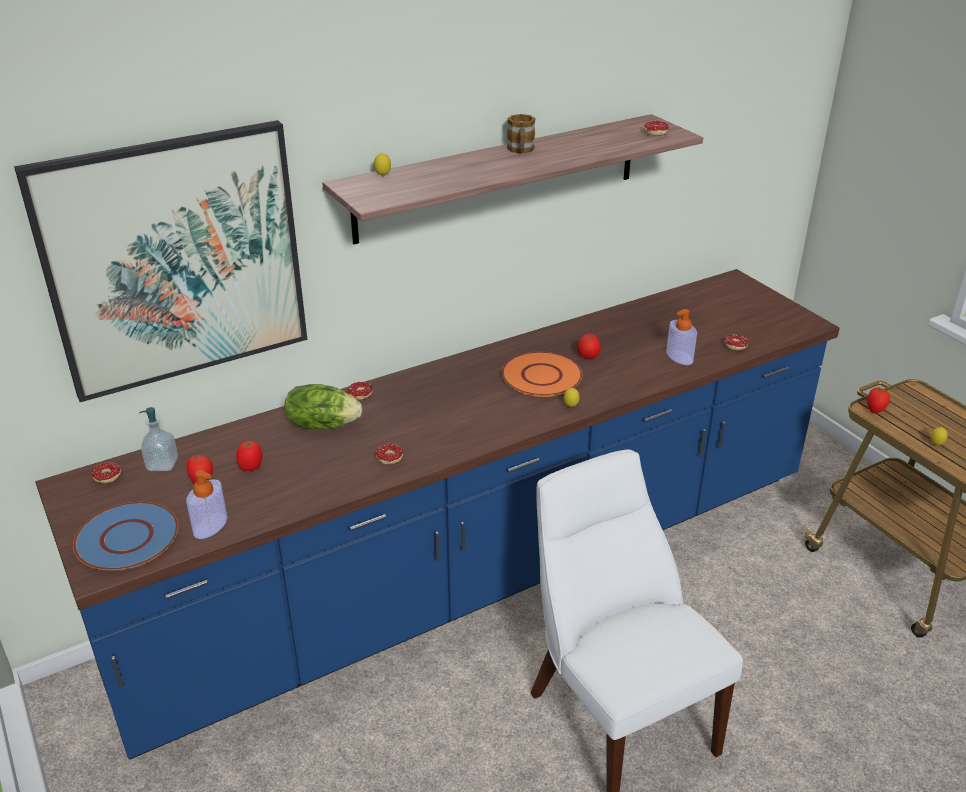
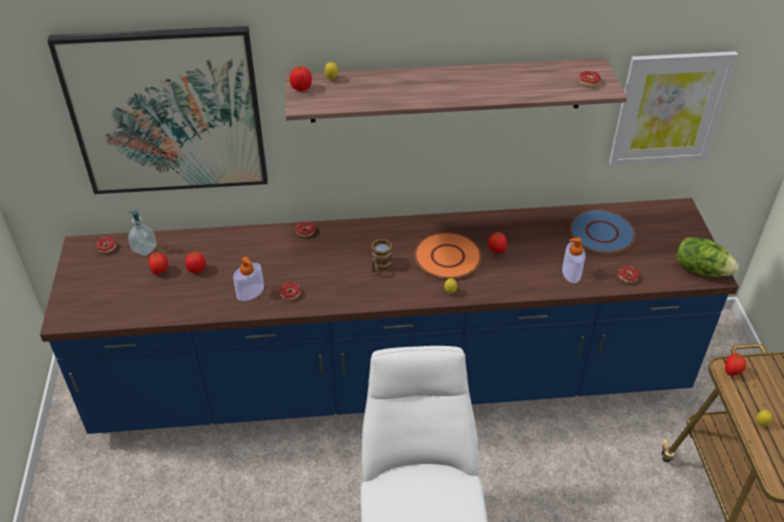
camera: 25 degrees right, 10 degrees up
blue plate [73,502,179,571] -> blue plate moved to [570,209,636,253]
soap dispenser [186,470,228,539] -> soap dispenser moved to [233,257,264,301]
lettuce [284,384,362,430] -> lettuce moved to [676,237,739,277]
mug [507,114,536,154] -> mug moved to [371,239,392,272]
none -> tomato [290,66,312,91]
none -> picture [609,51,738,165]

